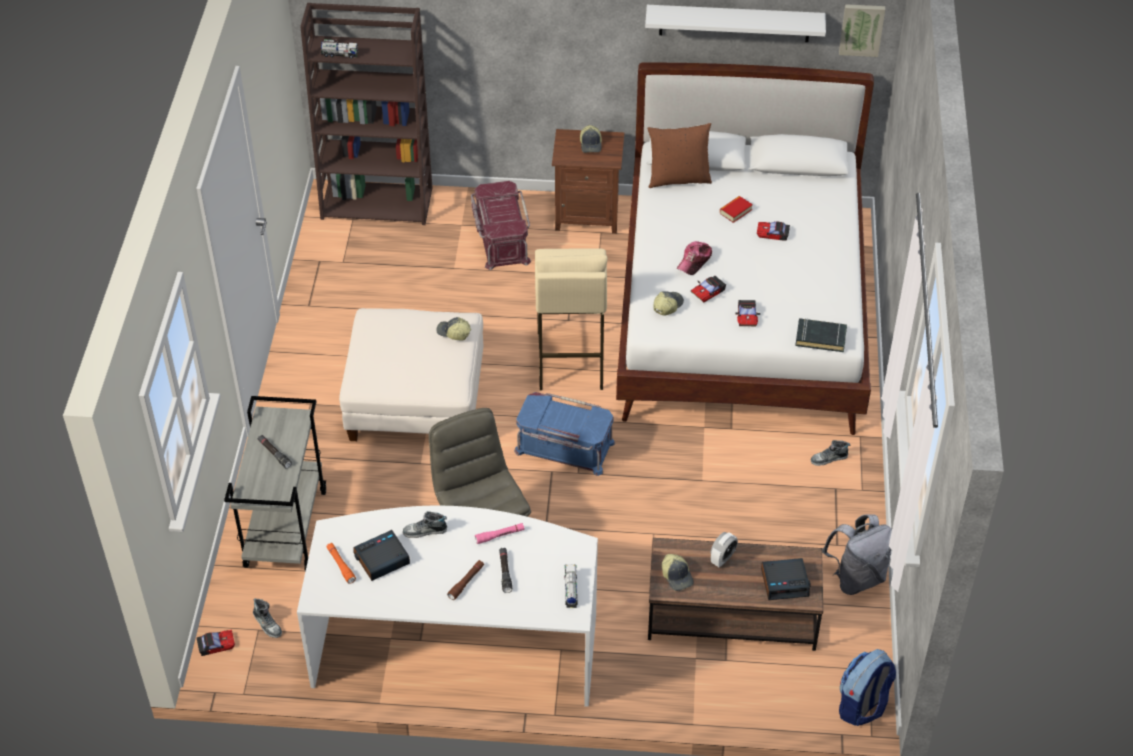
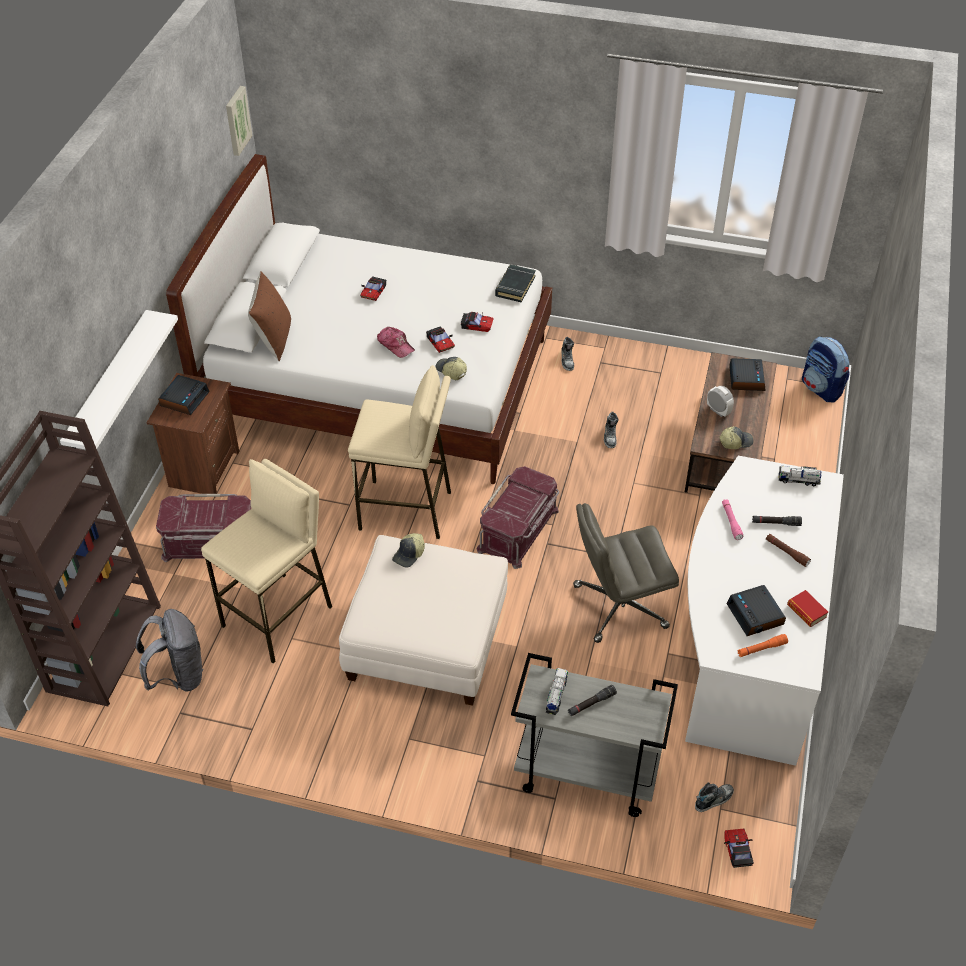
camera: 80 degrees left, 0 degrees up
toy truck [321,39,358,59] -> toy truck moved to [546,668,568,715]
shoe [403,511,447,538] -> shoe moved to [604,412,619,448]
blue storage box [514,392,616,476] -> red storage box [477,466,559,569]
cap [580,125,602,153] -> alarm clock [158,375,210,415]
white shelf [645,5,826,42] -> white shelf moved to [60,310,178,450]
book [720,196,753,223] -> book moved to [787,590,828,627]
grey backpack [822,514,892,595] -> grey backpack moved to [136,609,204,692]
none -> beige stool [201,459,332,664]

